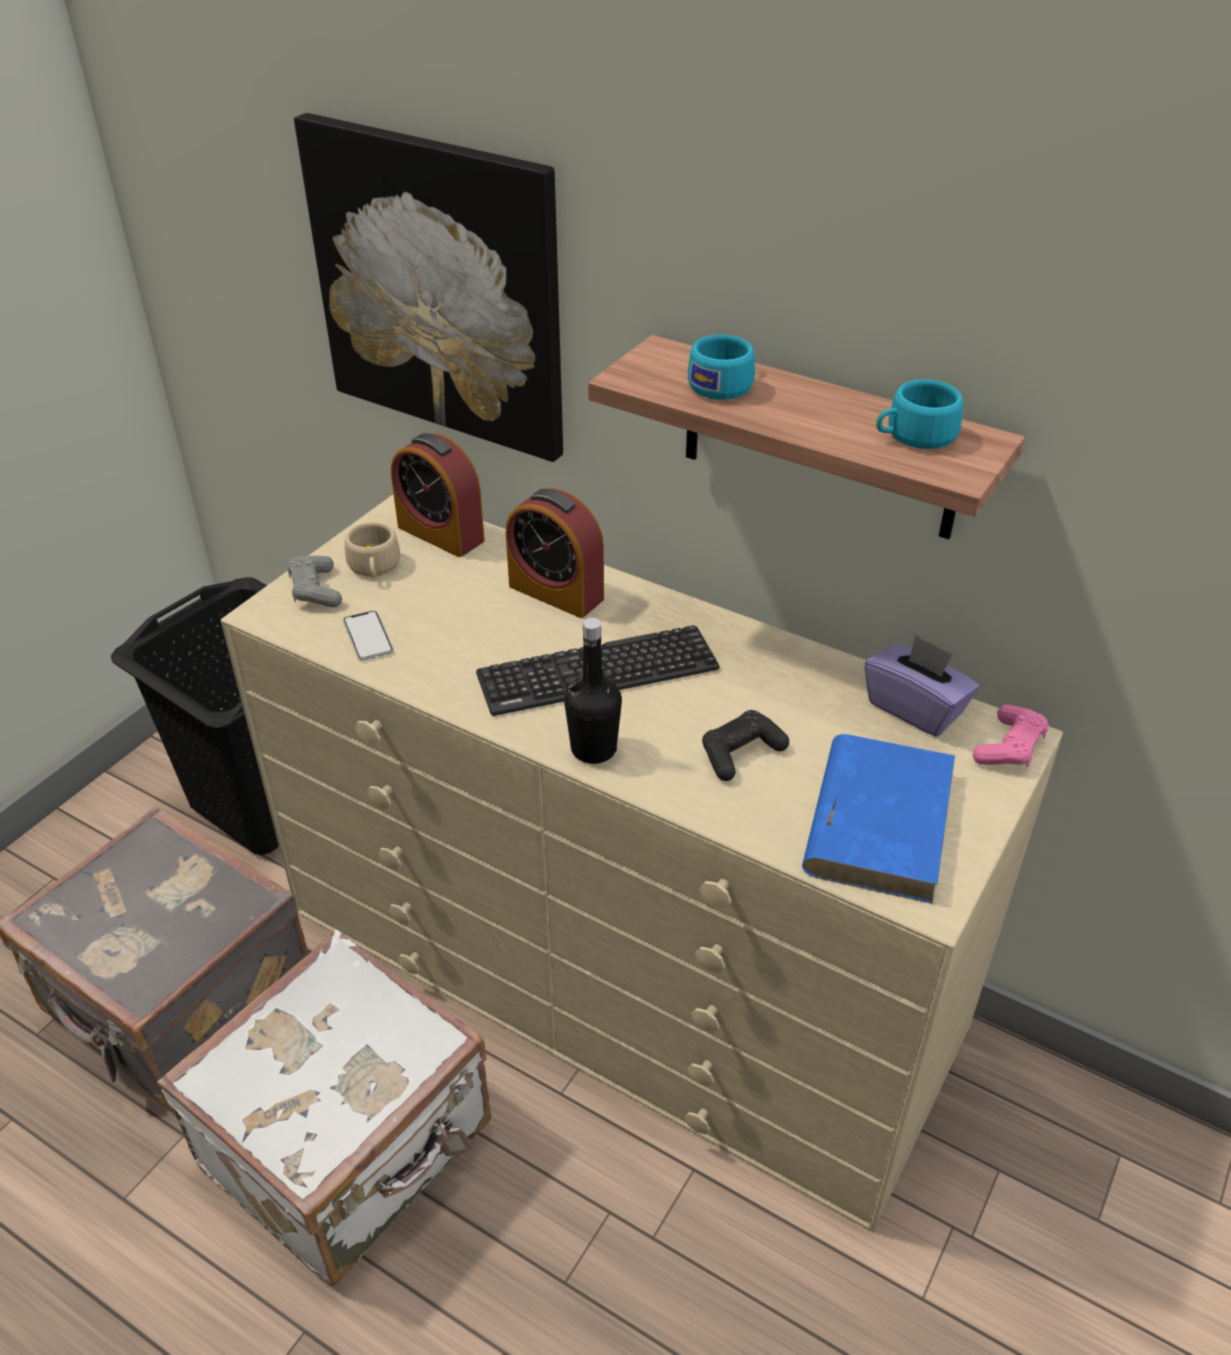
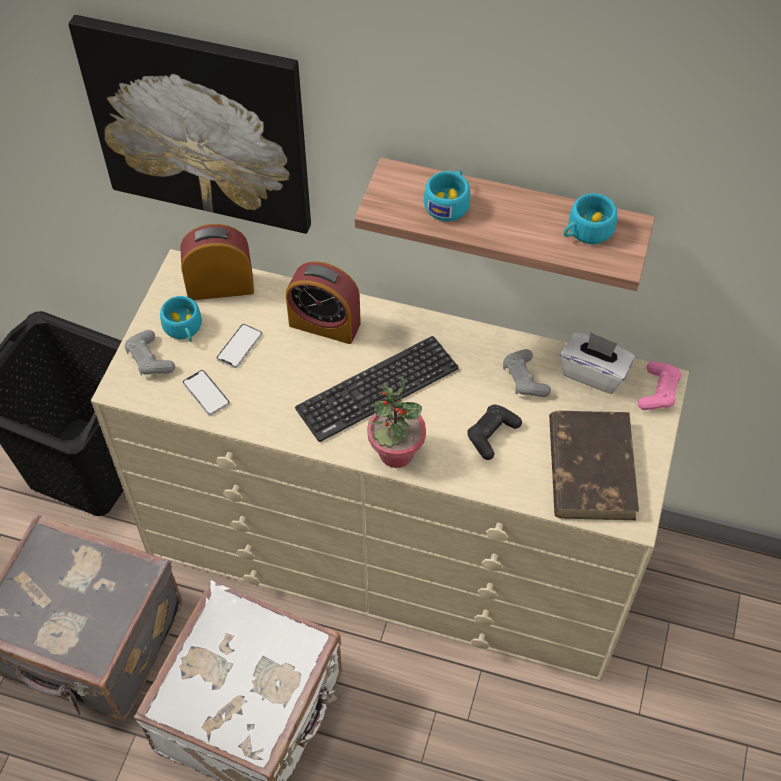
camera: 15 degrees left, 15 degrees up
beige cup [345,522,401,578] -> turquoise cup [160,296,202,342]
alarm clock [391,433,485,557] -> alarm clock turned 150 degrees clockwise [181,224,254,300]
black bottle [564,618,622,764] -> potted plant [367,376,426,468]
blue book [802,734,955,904] -> brown book [549,411,639,520]
purple tissue box [864,635,980,737] -> white tissue box [560,332,635,394]
none -> phone [216,324,263,368]
none -> grey game controller [503,349,551,397]

